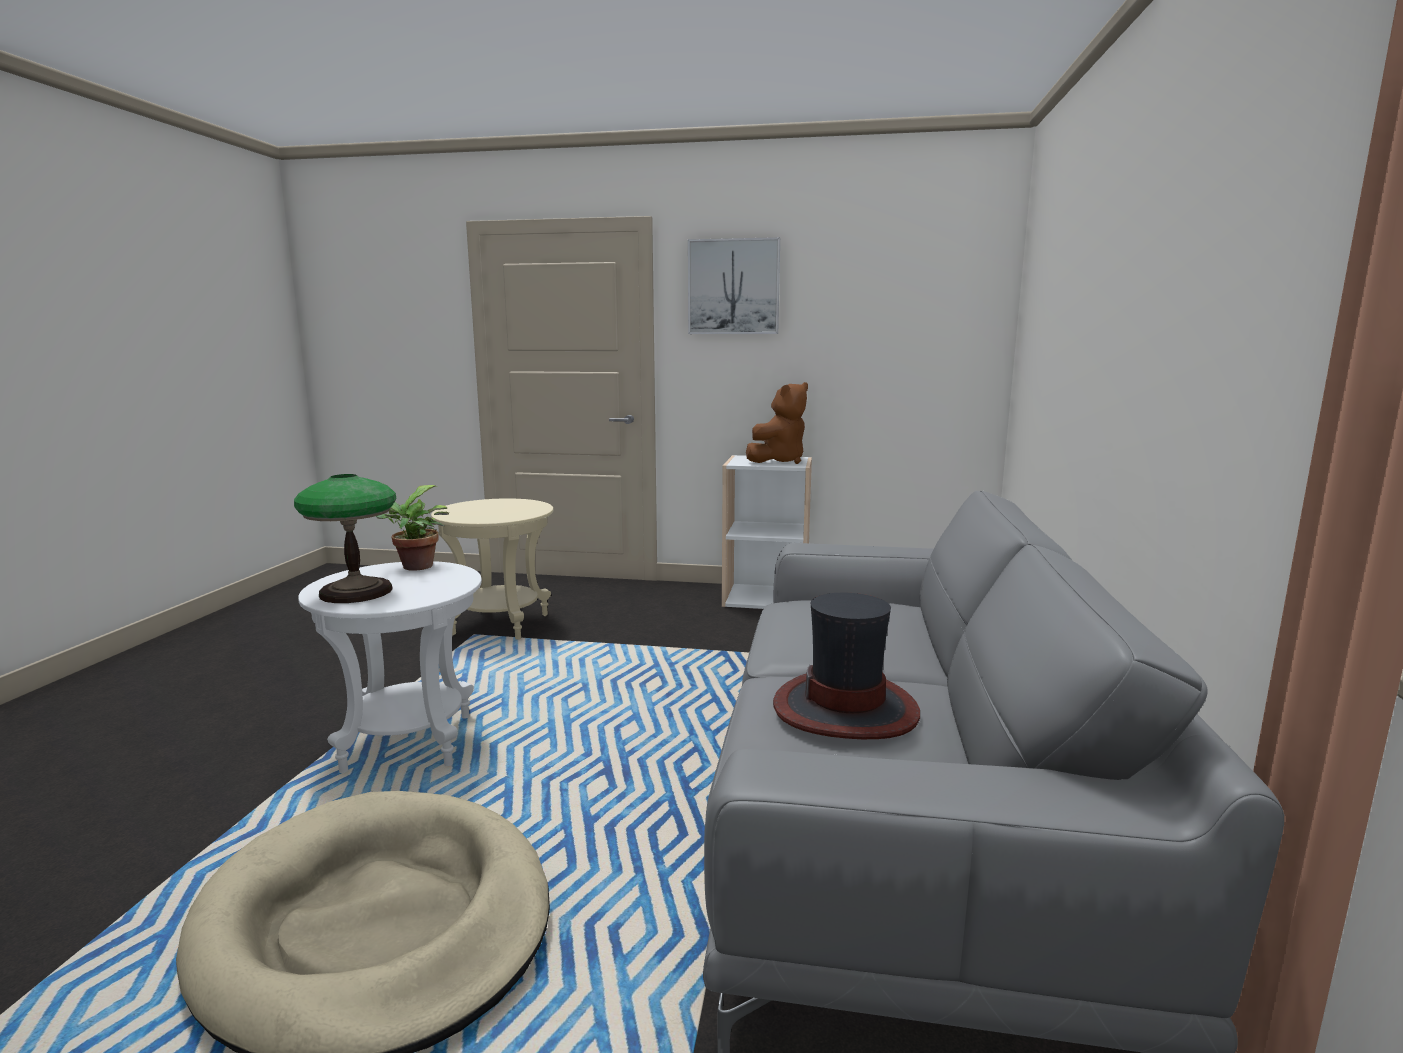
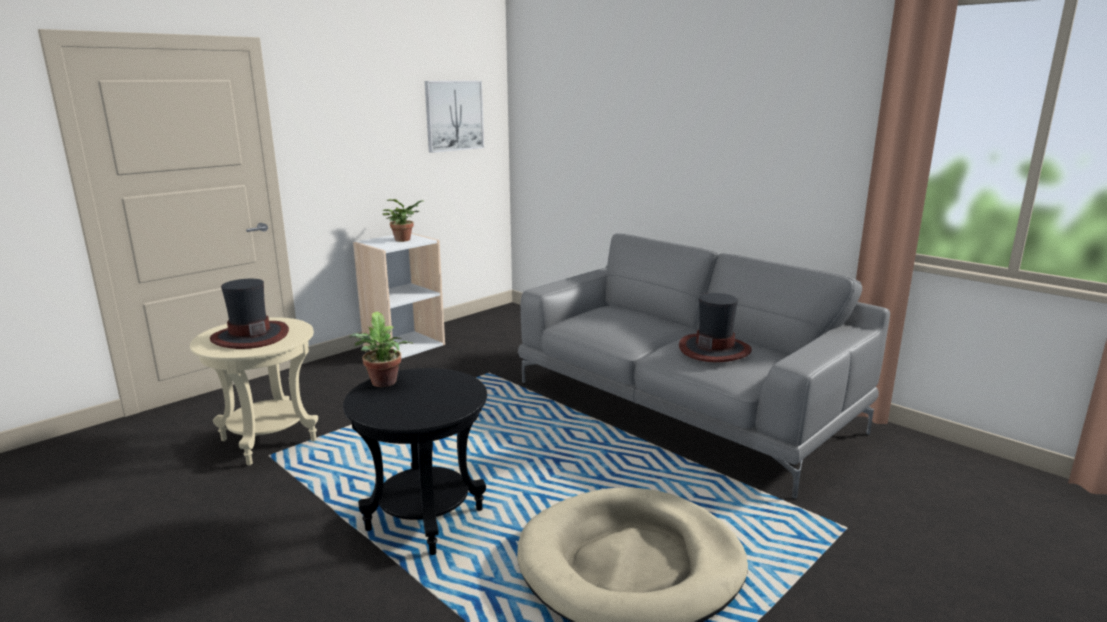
camera: 55 degrees left, 5 degrees up
table lamp [294,474,396,603] -> none
white side table [298,561,482,773] -> black side table [343,368,487,555]
picture [688,237,780,334] -> picture moved to [425,81,484,153]
brown plush toy [746,382,808,464] -> potted plant [382,199,425,242]
none -> hat [210,279,289,349]

